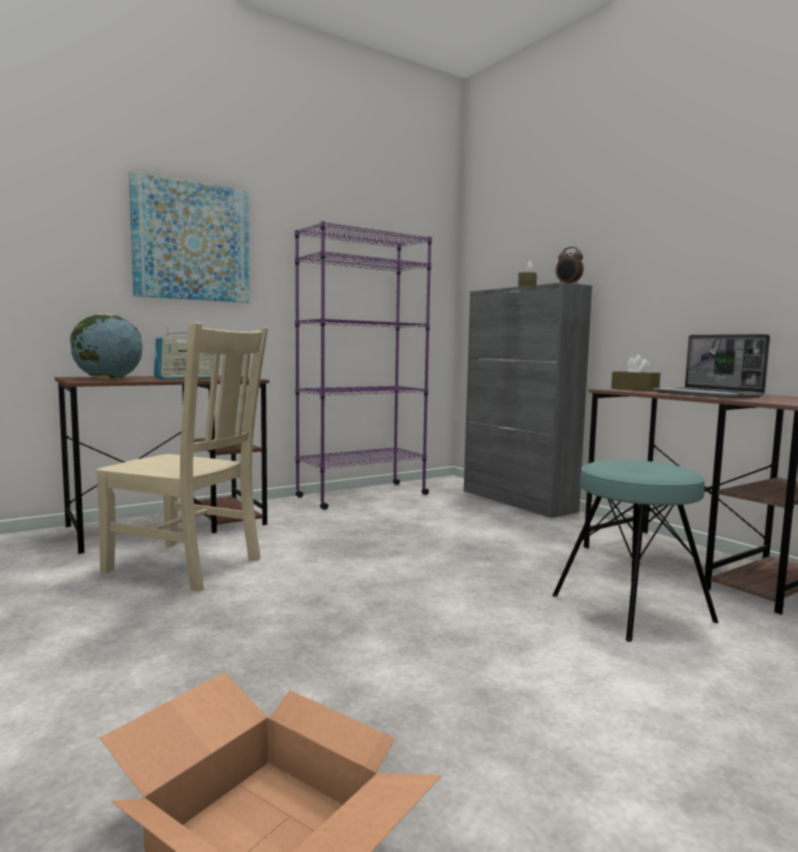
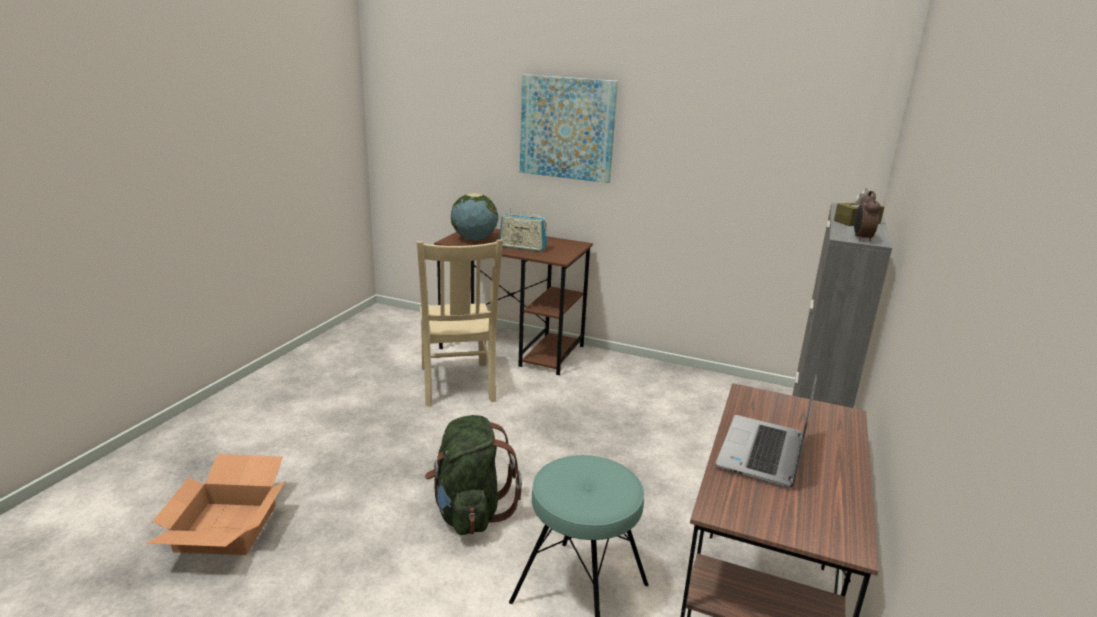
camera: 55 degrees right, 15 degrees up
purple bookcase [295,221,432,510] -> none
brown tissue box [611,355,660,391] -> none
none -> green backpack [425,415,522,535]

